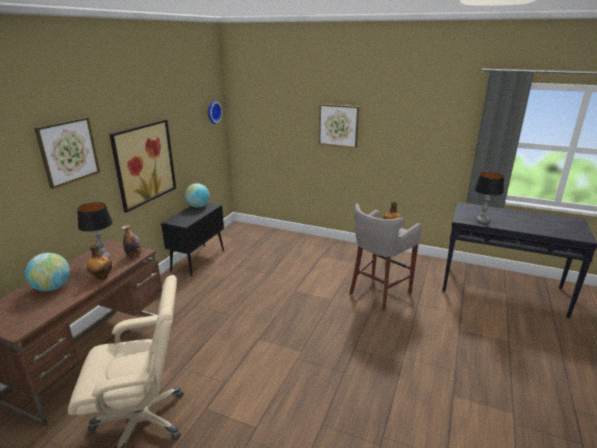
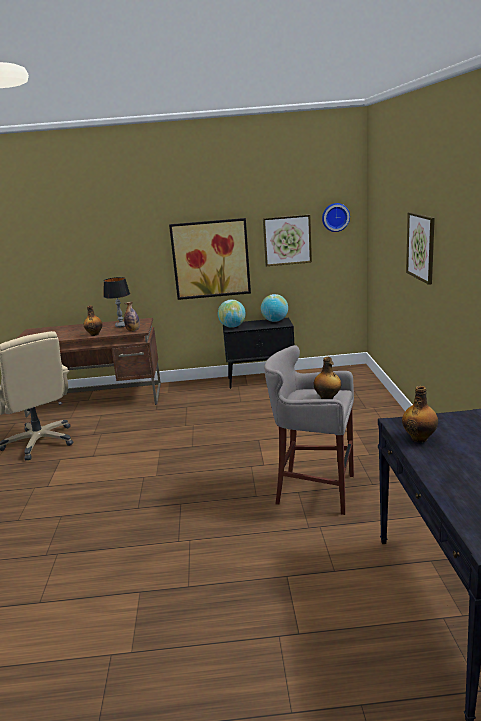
camera: 65 degrees right, 5 degrees down
globe [25,253,70,291] -> globe moved to [218,300,246,328]
picture [34,117,100,189] -> picture moved to [263,215,312,266]
table lamp [474,172,504,223] -> bottle [402,386,438,443]

